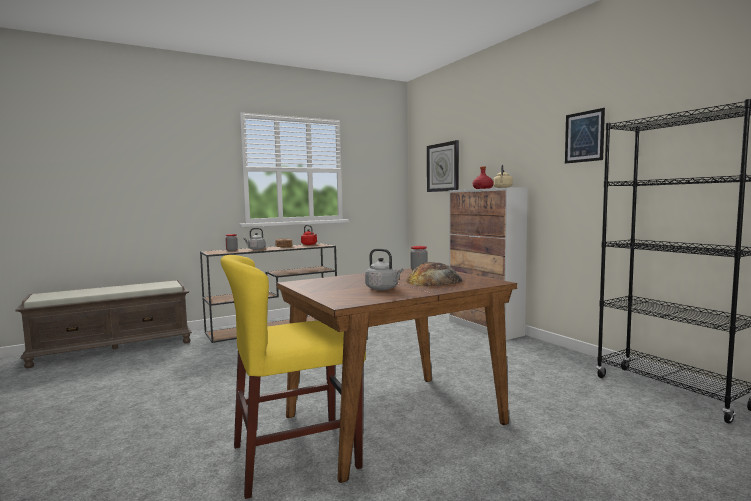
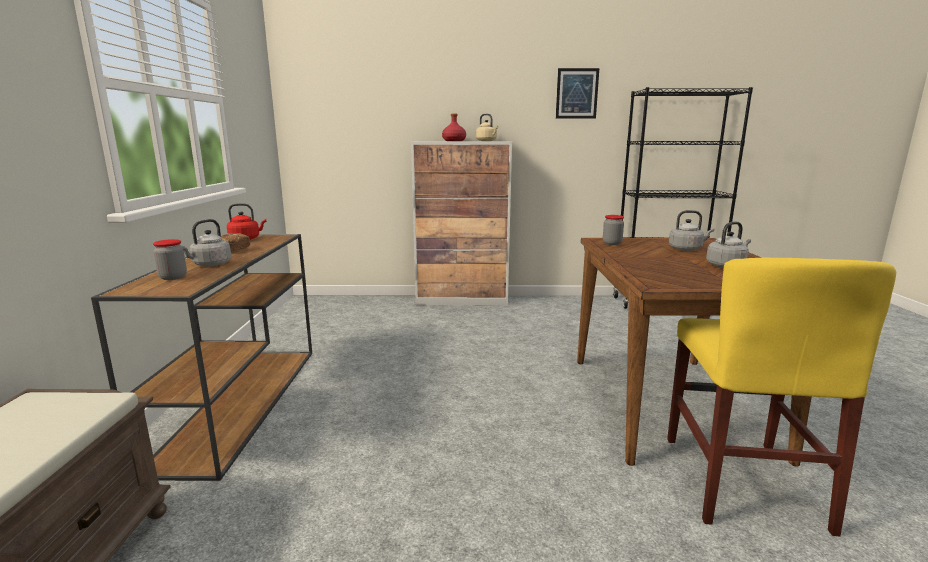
camera: 60 degrees left, 10 degrees up
bread [406,262,462,286] -> grey kettle [669,210,714,251]
wall clock [427,140,459,192] -> none

